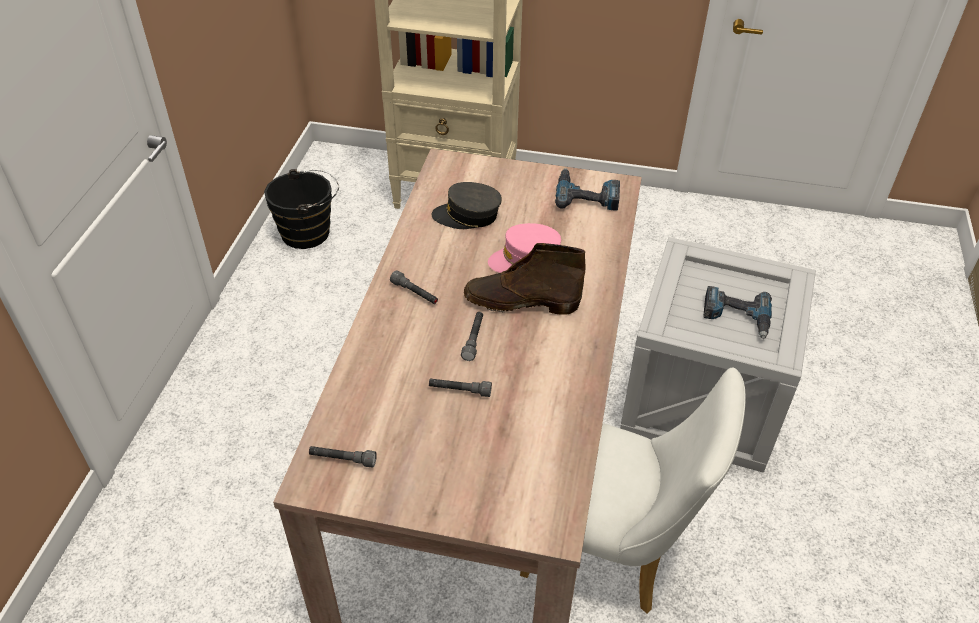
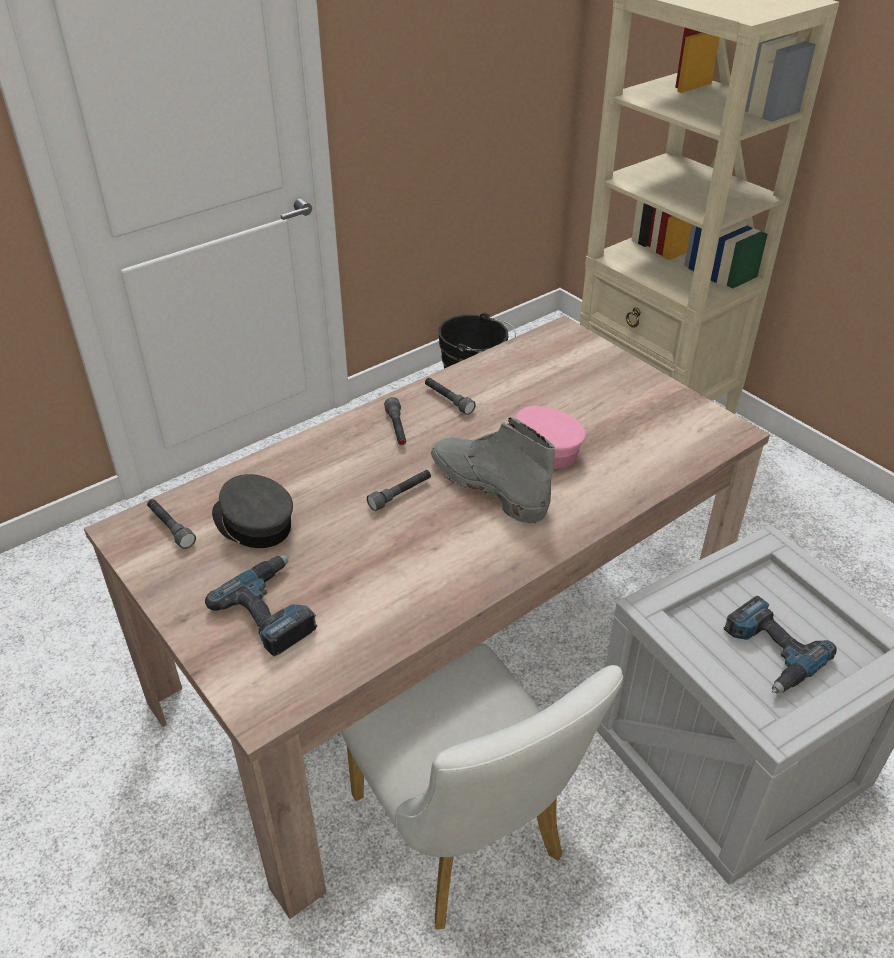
camera: 40 degrees right, 5 degrees down
grey flashlight [429,379,492,397] -> grey flashlight moved to [425,378,476,415]
grey cap [432,182,502,229] -> grey cap moved to [212,474,293,548]
brown boot [464,243,586,315] -> grey boot [431,417,555,523]
power drill [555,168,620,210] -> power drill moved to [205,555,317,656]

